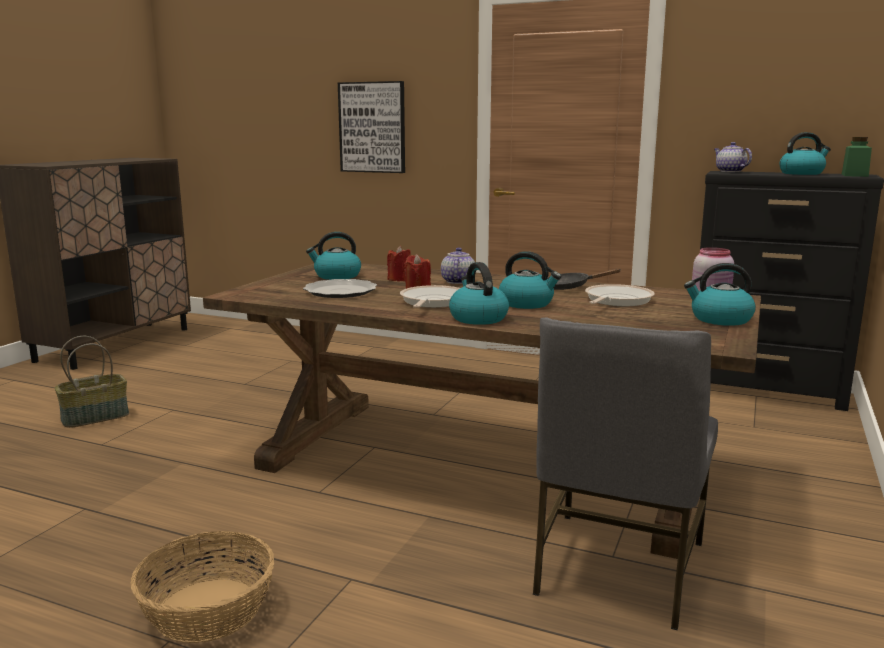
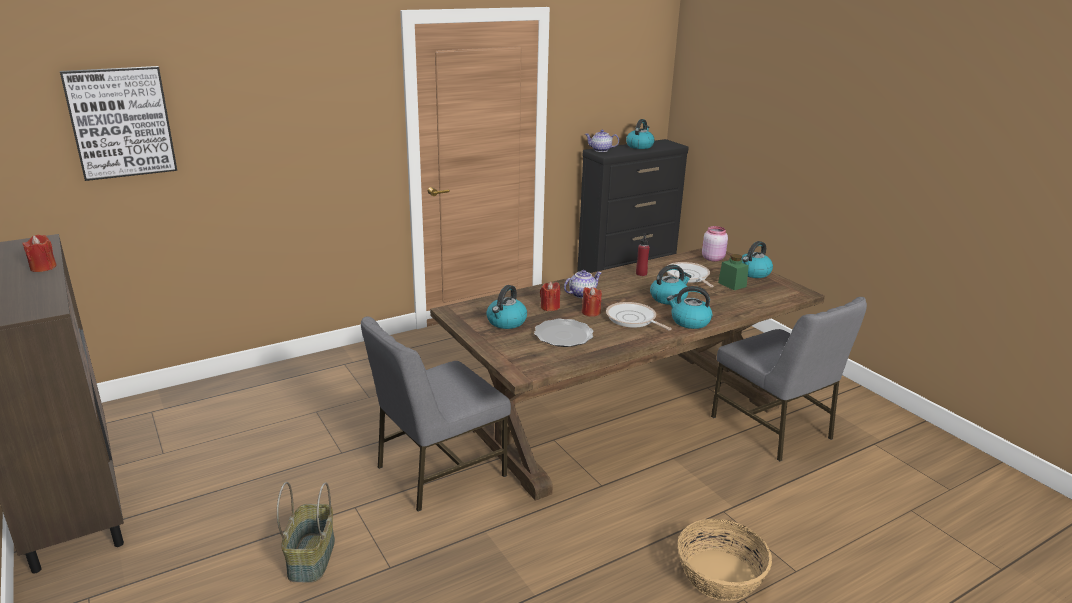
camera: 55 degrees left, 10 degrees up
picture [338,81,405,173] -> picture moved to [60,66,177,181]
teapot [441,247,475,284] -> teapot turned 105 degrees clockwise [564,270,602,298]
black frying pan [547,269,621,290] -> red bottle [636,233,650,276]
green jar [841,137,872,177] -> green jar moved to [718,254,749,290]
none -> red candle [22,235,57,272]
none -> grey chair [361,316,511,511]

